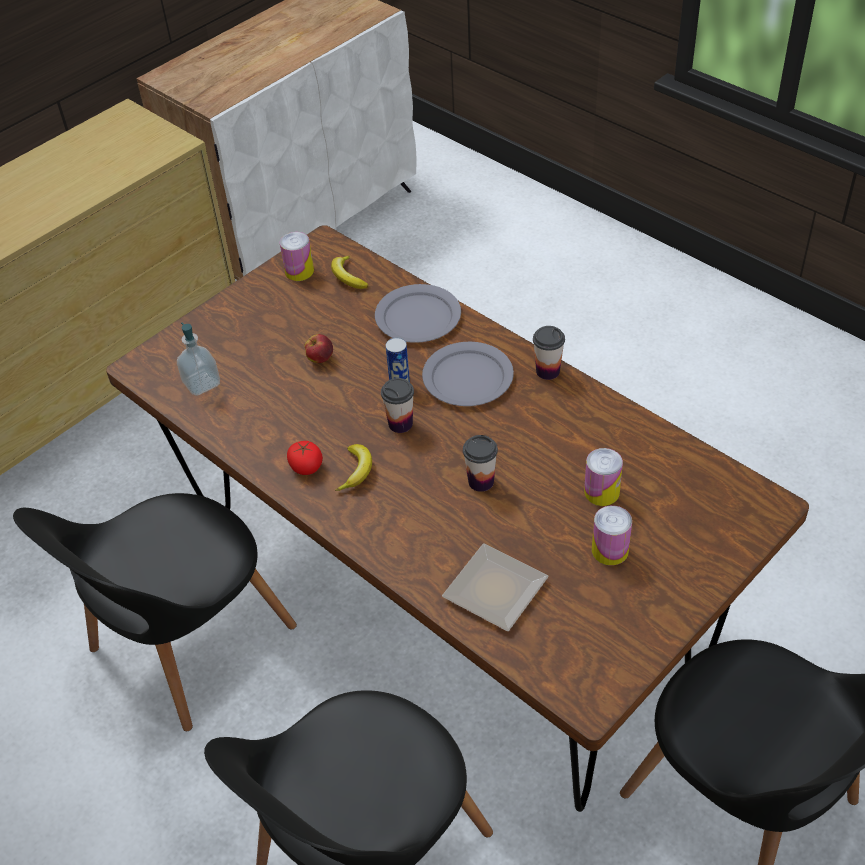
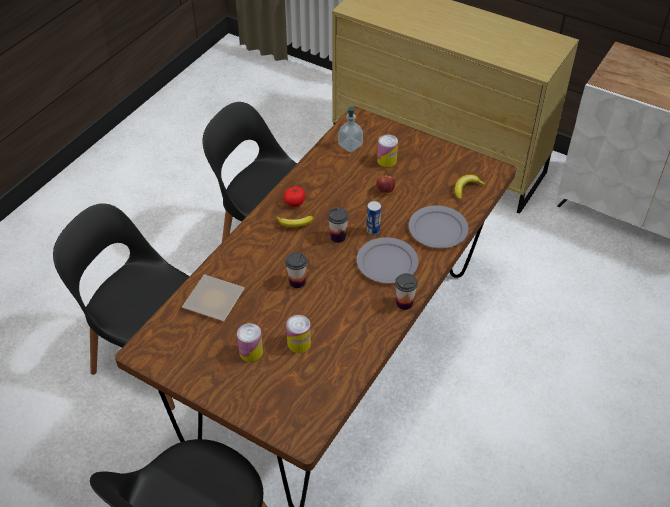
camera: 75 degrees right, 0 degrees up
can [280,232,314,281] -> can moved to [377,135,398,167]

